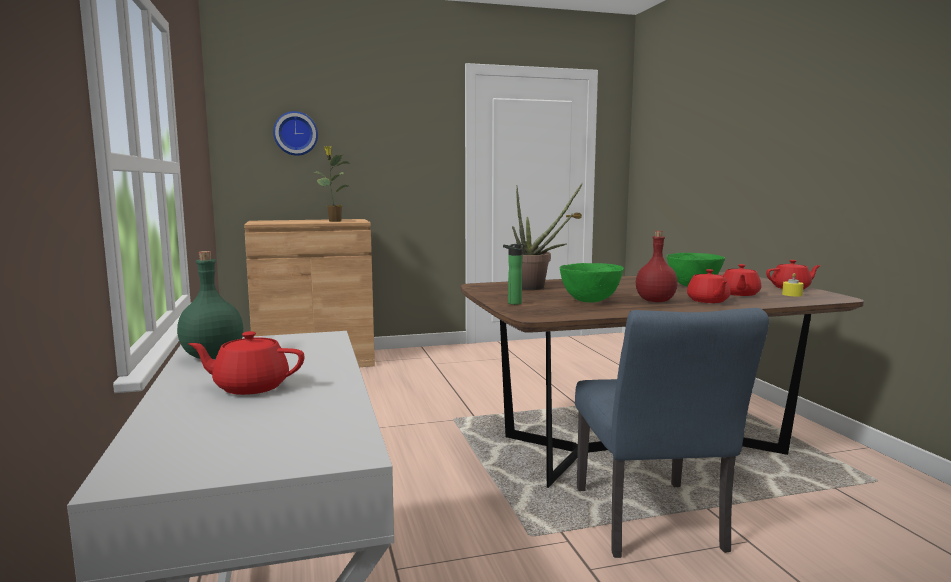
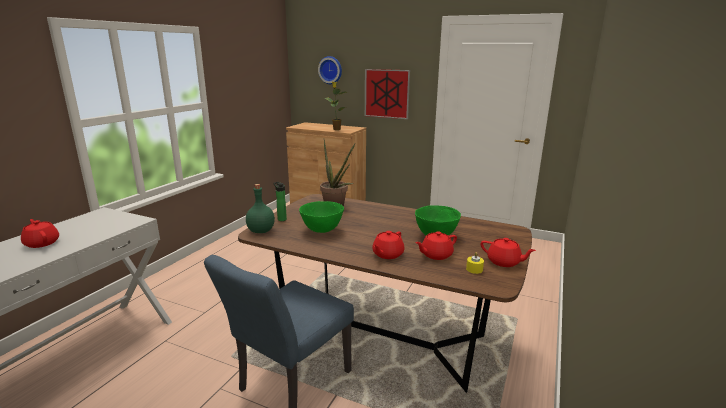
camera: 40 degrees right, 10 degrees up
green bottle [177,251,243,359] -> green bottle moved to [246,184,275,233]
red bottle [636,231,678,302] -> none
none -> picture [365,69,410,119]

